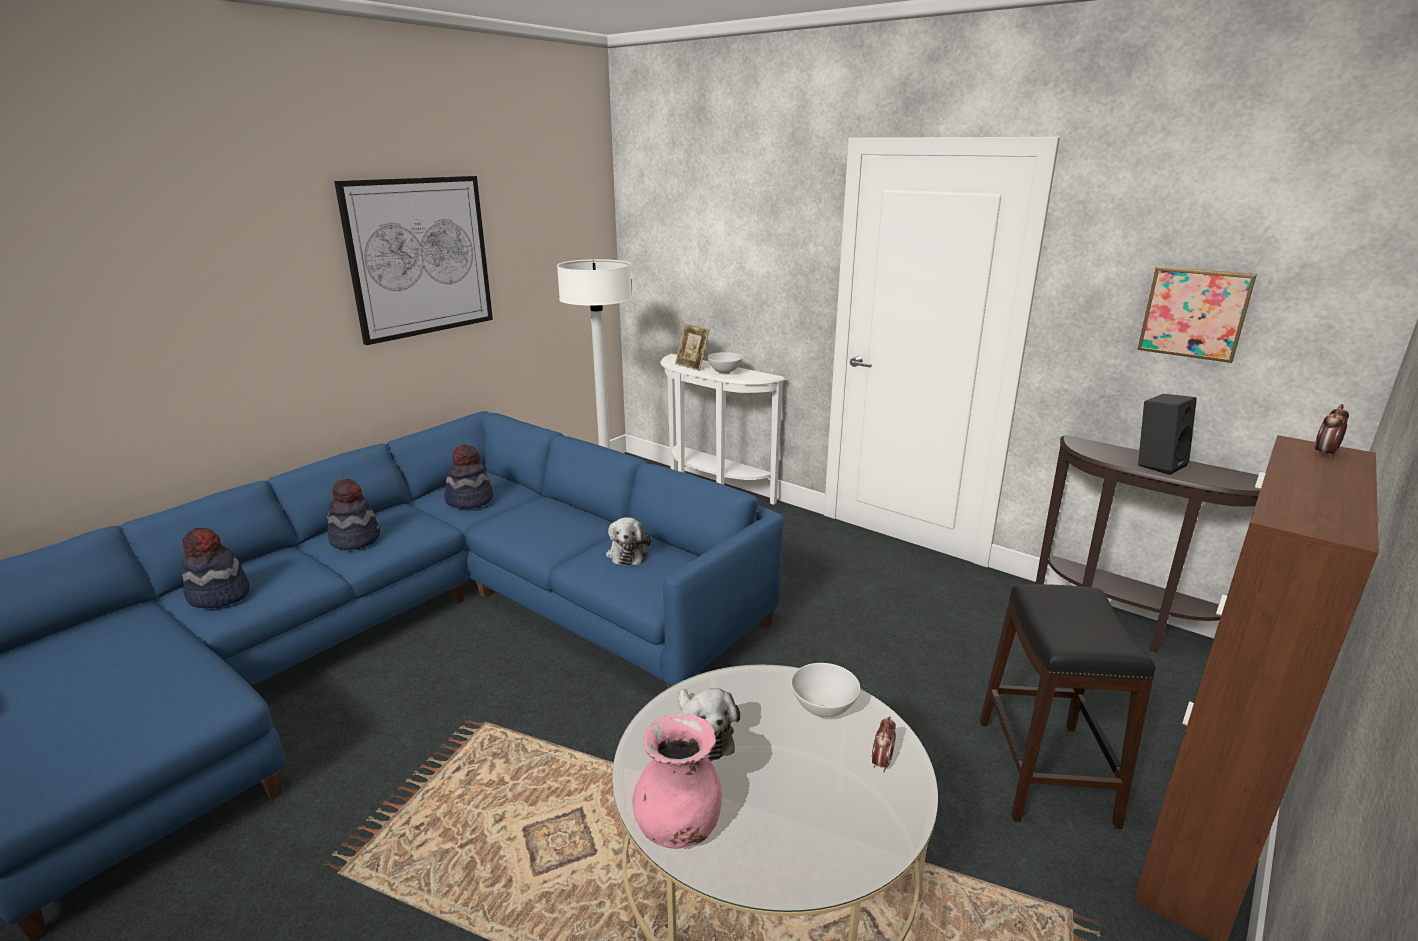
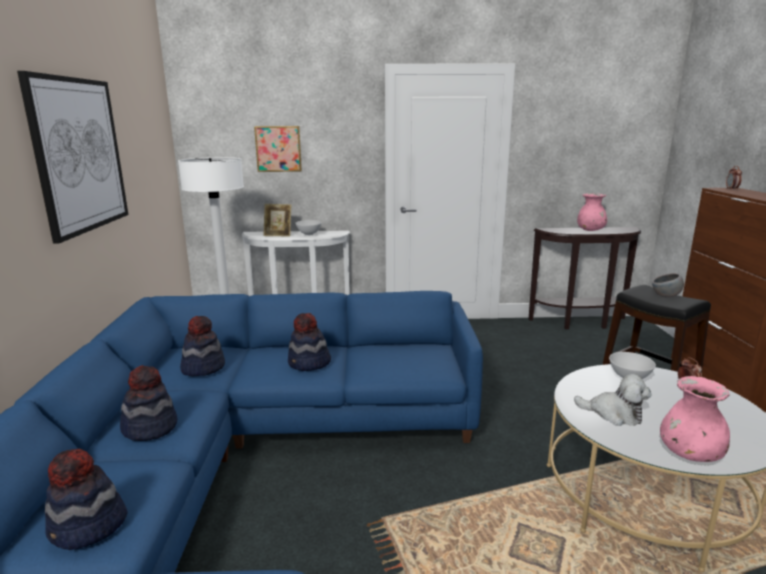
camera: 40 degrees left, 5 degrees down
plush toy [606,517,651,566] -> none
picture [1137,266,1257,363] -> picture moved to [254,126,302,172]
black speaker [1138,394,1197,475] -> pink vase [577,193,607,231]
none -> hat [288,313,331,371]
none -> grey bowl [652,273,684,298]

